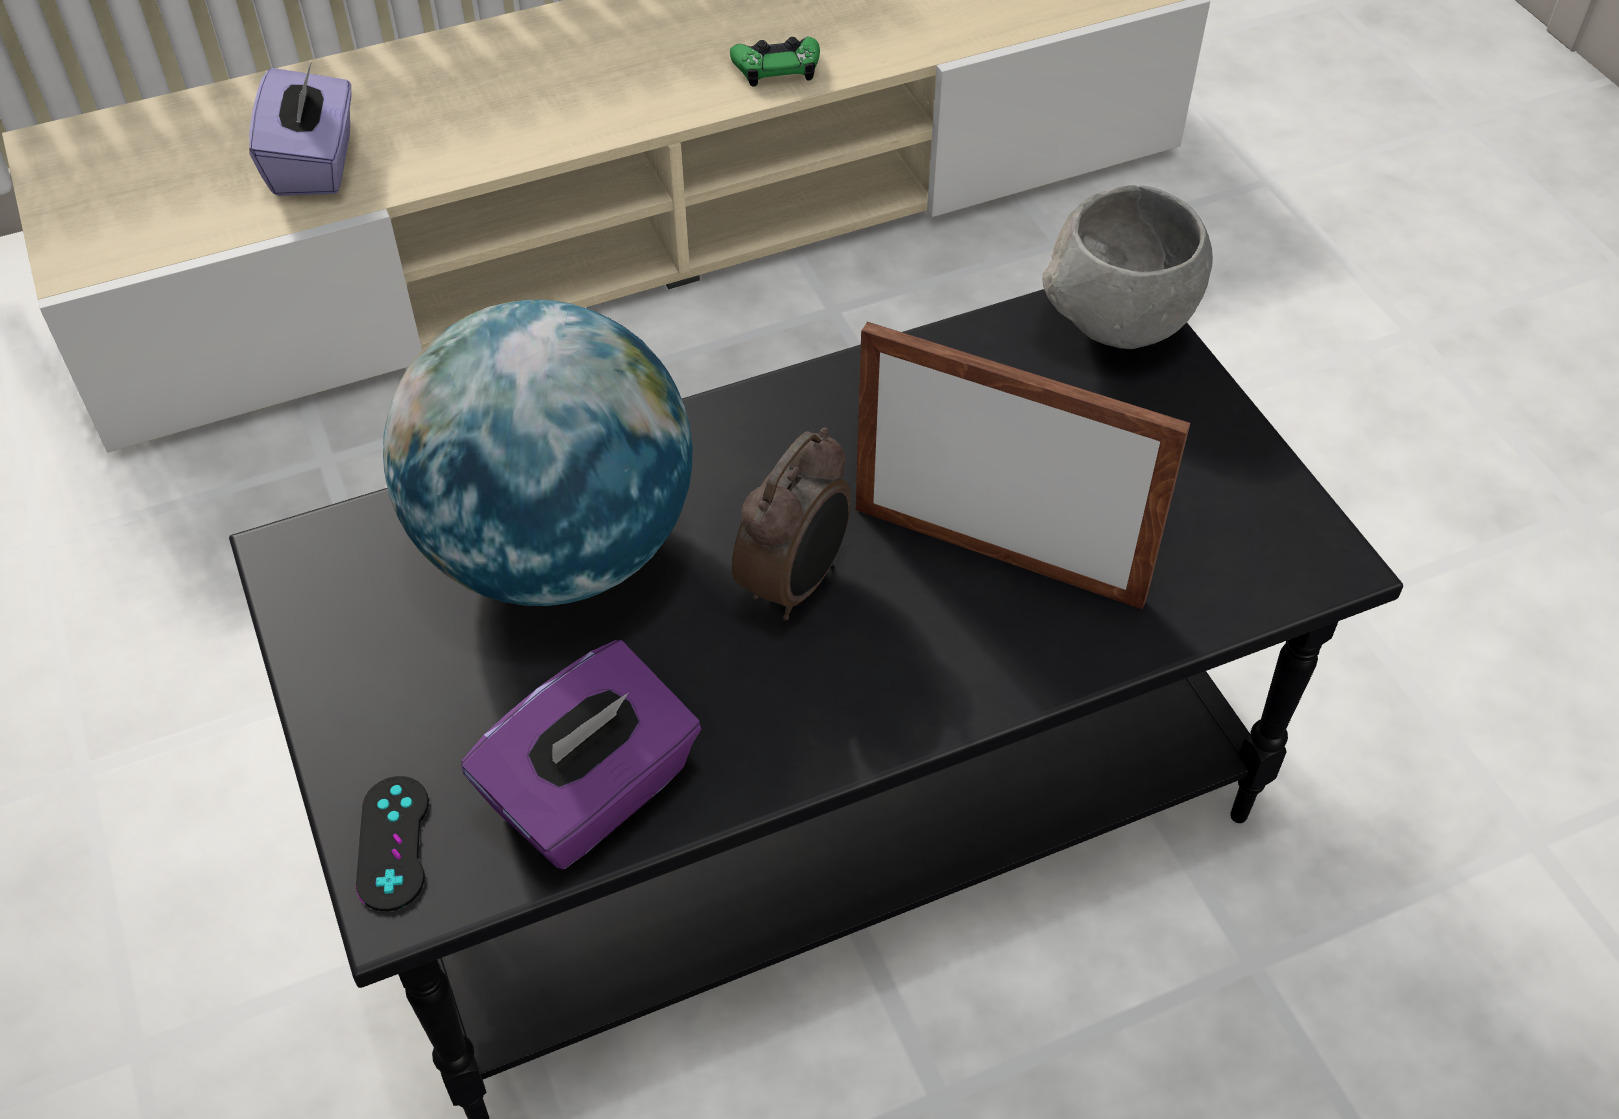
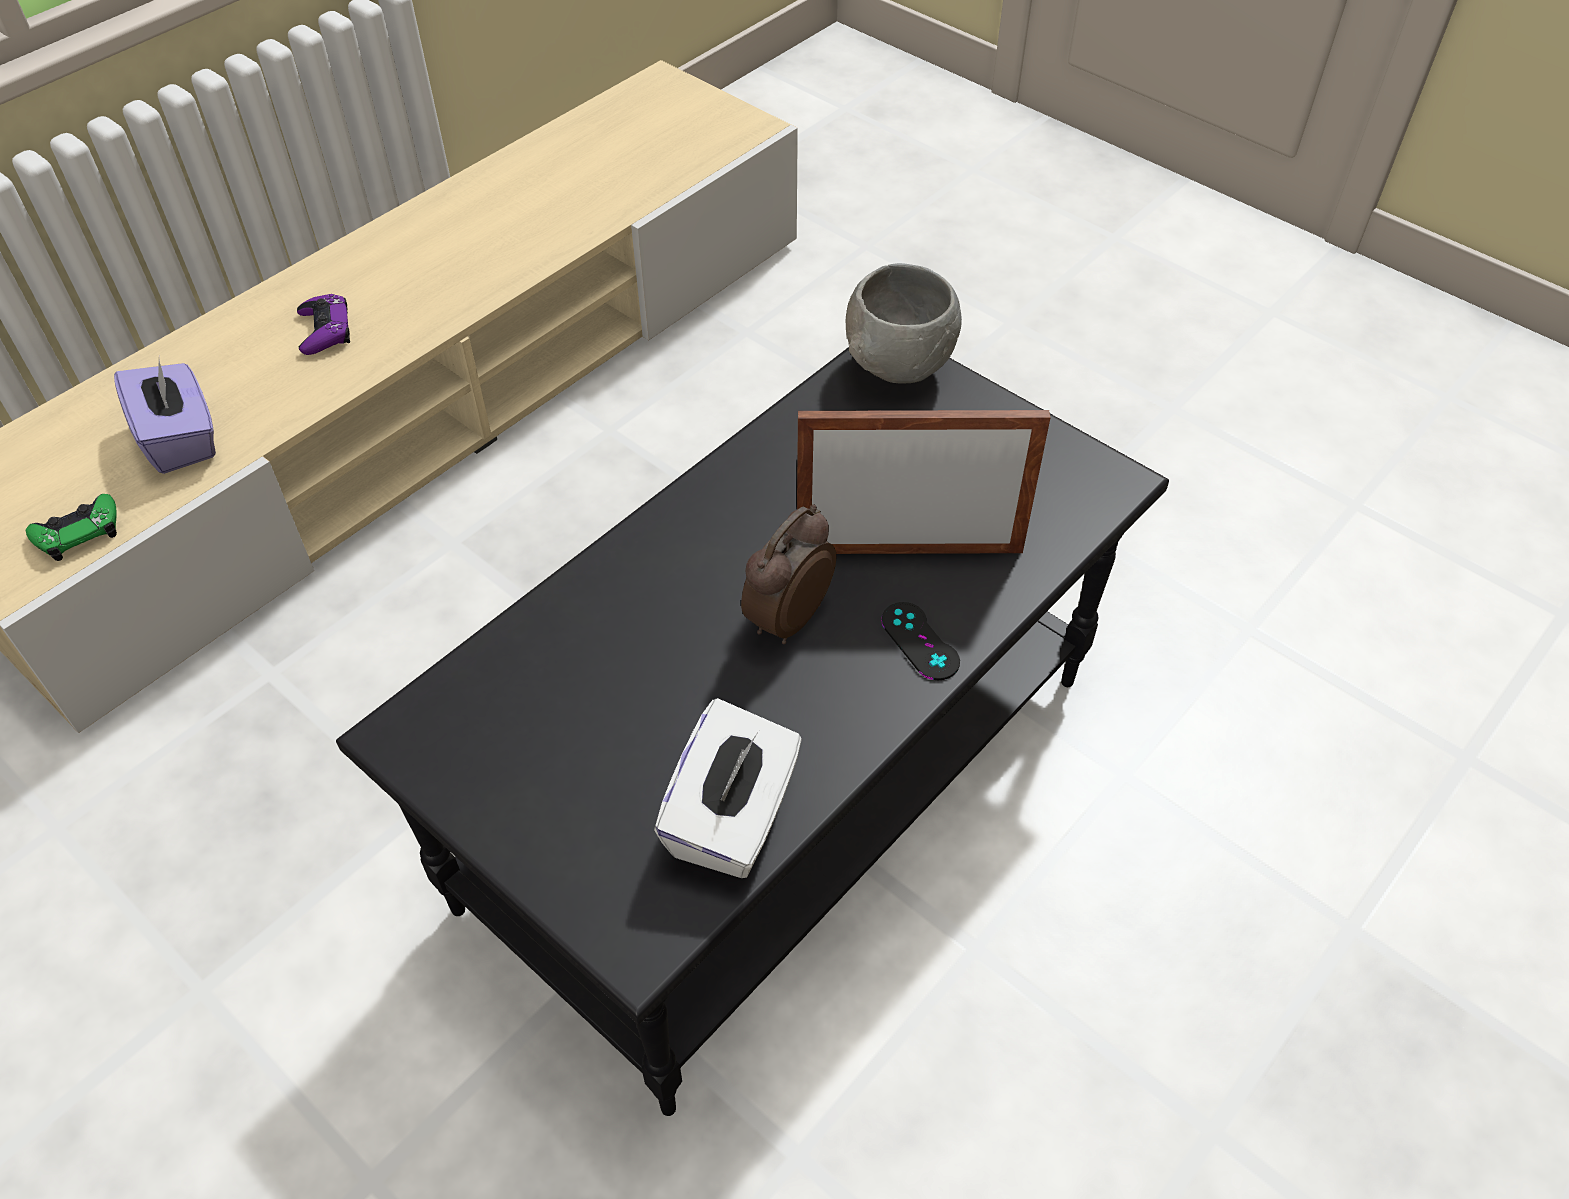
camera: 25 degrees left, 0 degrees up
black game controller [356,776,429,912] -> black game controller moved to [881,602,960,680]
globe [383,300,693,606] -> none
purple tissue box [461,640,701,869] -> white tissue box [654,698,802,878]
green game controller [730,37,820,87] -> green game controller moved to [26,494,117,561]
alarm clock [732,427,851,620] -> alarm clock turned 150 degrees counterclockwise [741,504,836,644]
none -> purple game controller [297,294,350,355]

